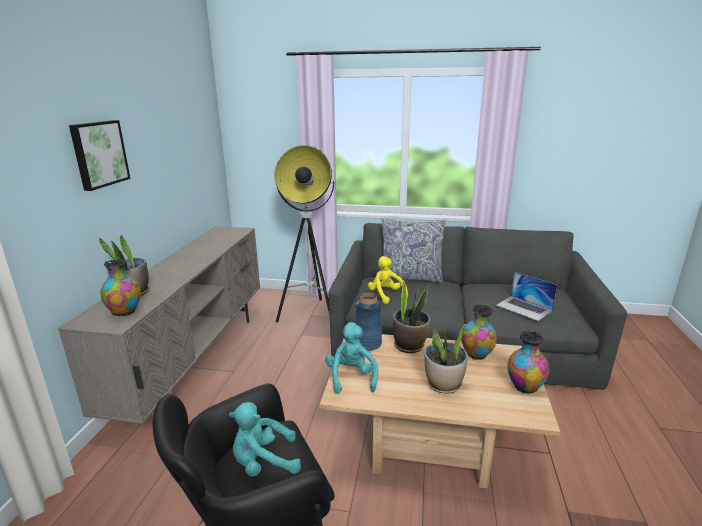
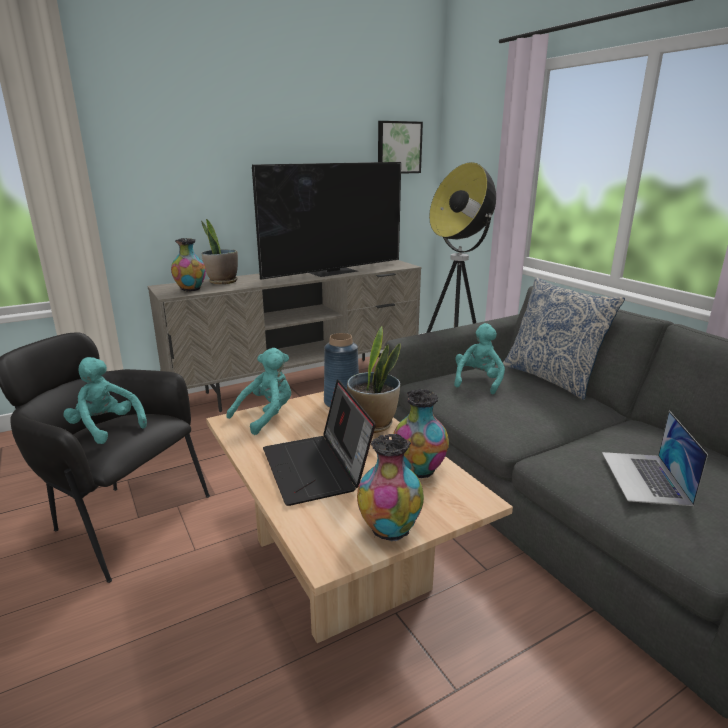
camera: 50 degrees right, 0 degrees up
picture [69,120,130,191] -> picture moved to [378,121,423,174]
yellow plush toy [368,256,408,304] -> turquoise plush toy [454,323,505,394]
potted plant [424,324,467,394] -> laptop [263,379,376,506]
none -> television [252,162,401,280]

